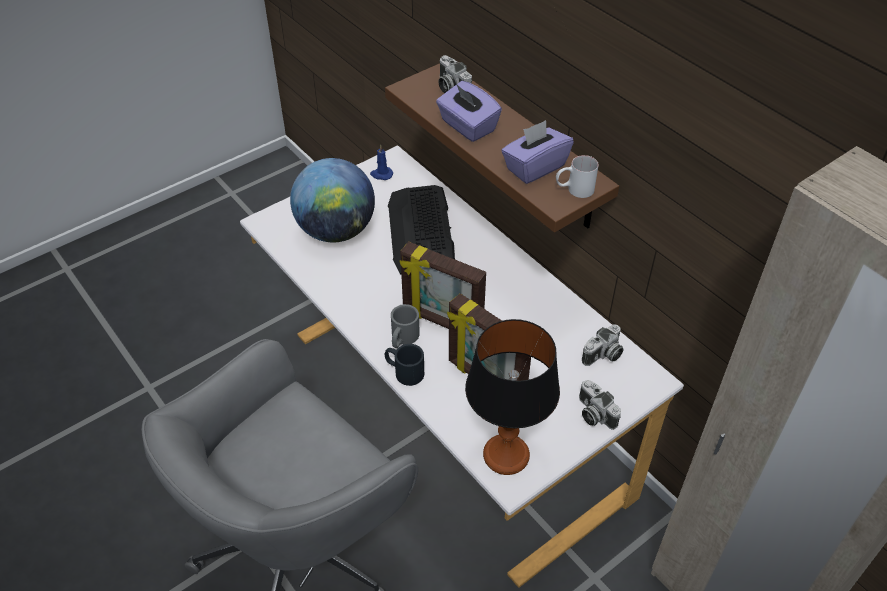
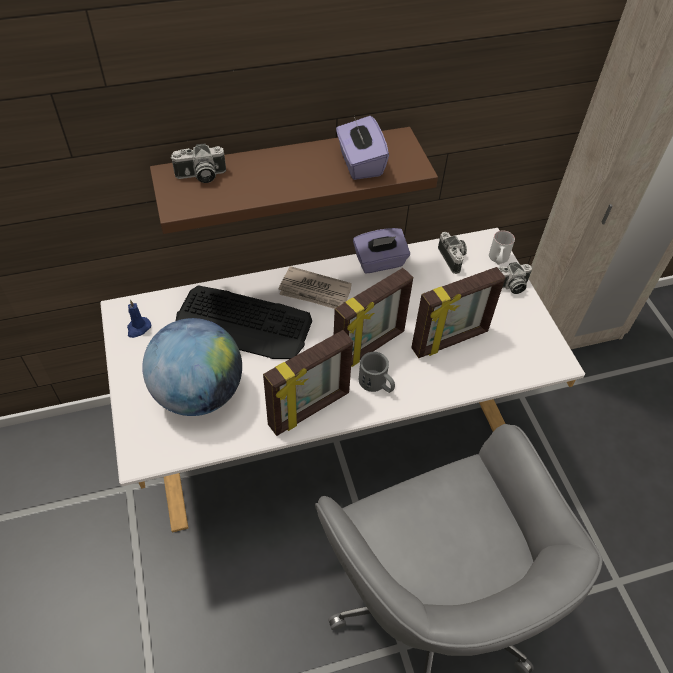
camera: 70 degrees left, 5 degrees up
black mug [385,344,424,386] -> none
purple tissue box [436,81,502,142] -> purple tissue box moved to [353,228,410,274]
table lamp [465,319,560,475] -> none
white mug [556,155,599,198] -> white mug moved to [489,230,515,265]
none -> picture frame [263,330,353,436]
none -> newspaper [279,266,352,309]

